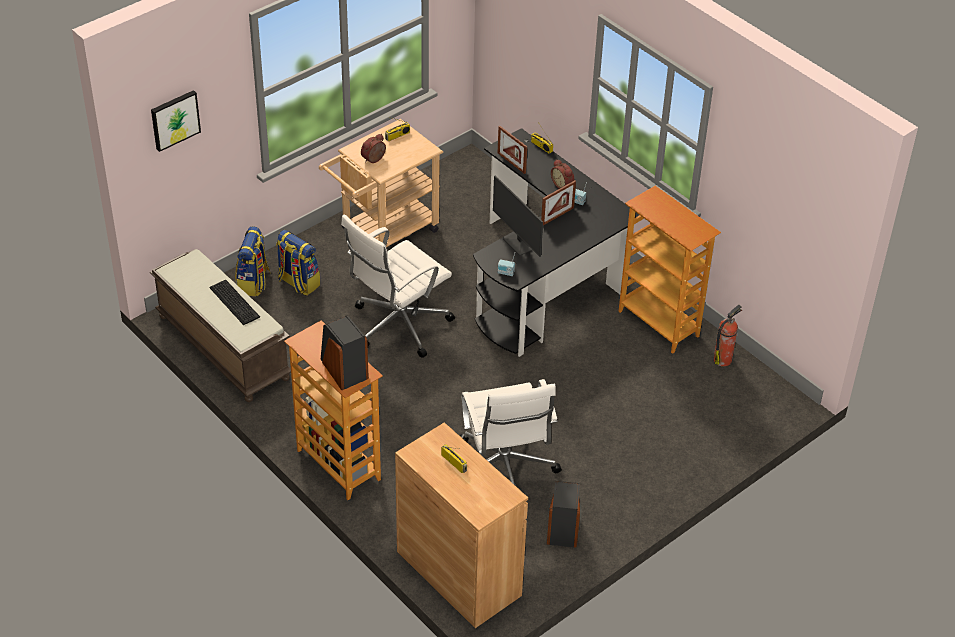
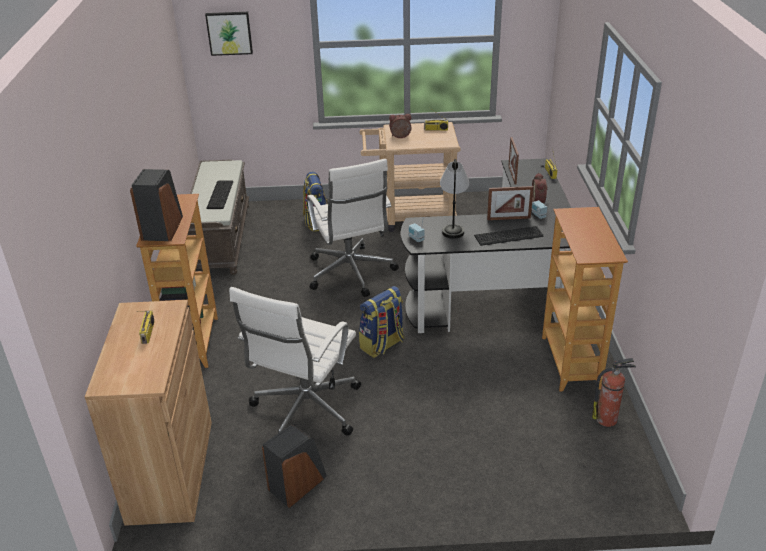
camera: 40 degrees right, 10 degrees down
backpack [235,226,271,297] -> backpack moved to [359,286,404,358]
white office chair [341,214,455,358] -> white office chair turned 105 degrees counterclockwise [307,159,399,297]
monitor [493,175,543,257] -> table lamp [440,159,469,239]
none -> keyboard [474,226,544,246]

